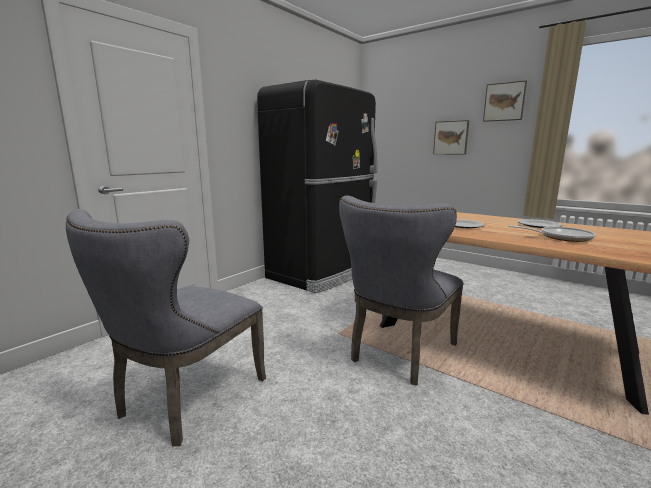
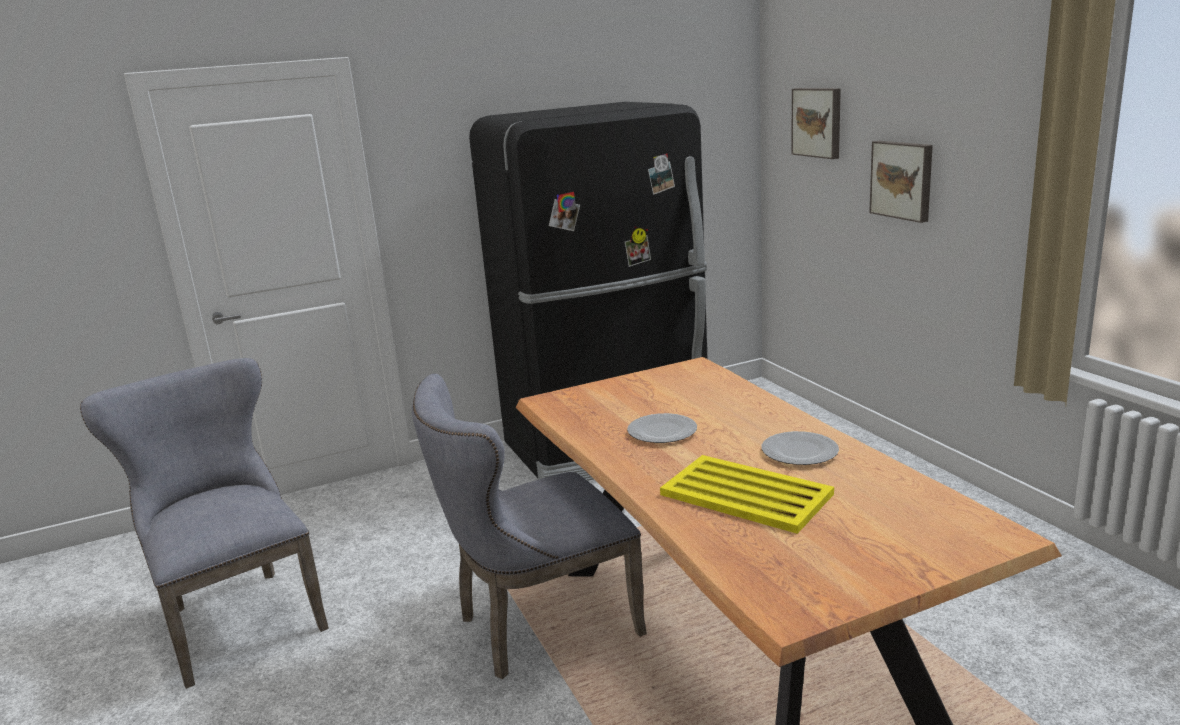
camera: 30 degrees right, 5 degrees up
grey chair [66,209,266,446] -> grey chair turned 90 degrees clockwise [80,358,329,689]
picture [483,80,527,122] -> picture moved to [791,88,841,159]
frying pan [508,225,595,242] -> yellow tray [660,455,834,534]

